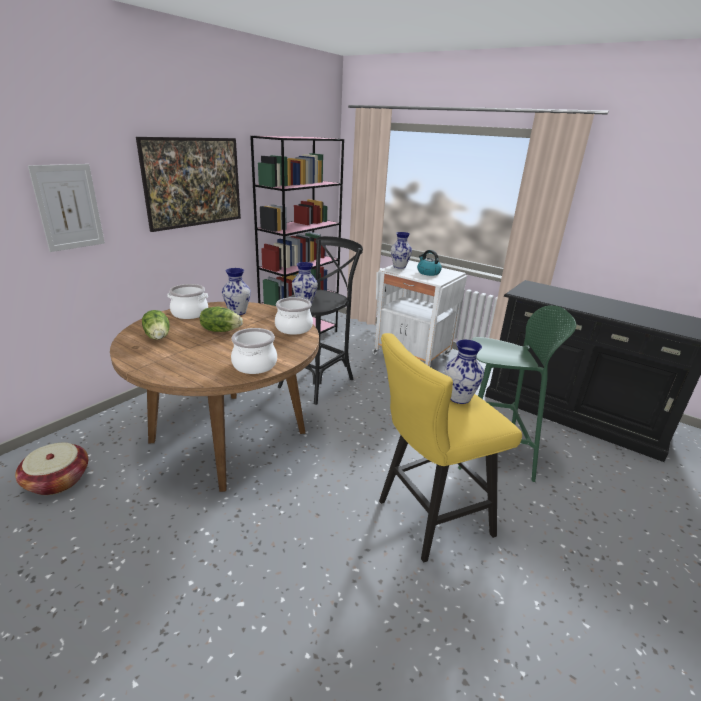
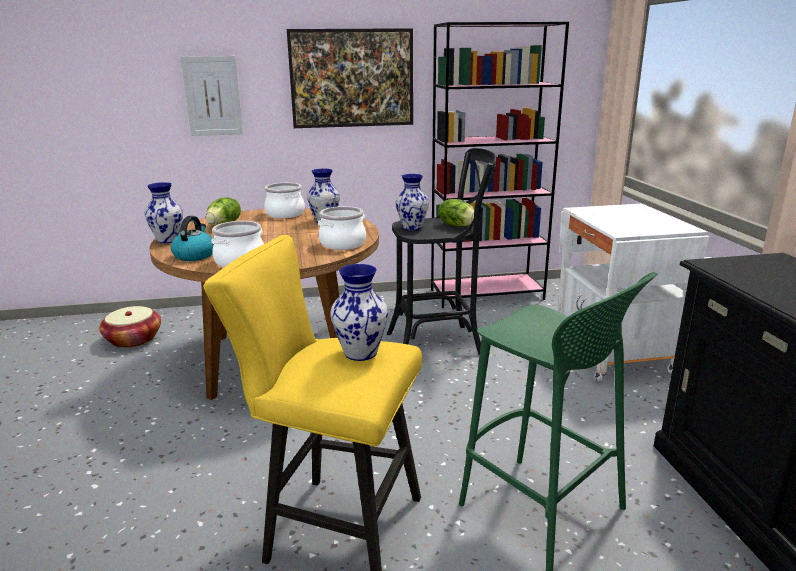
camera: 45 degrees right, 5 degrees down
lettuce [200,307,243,332] -> lettuce moved to [438,199,474,227]
vase [391,232,412,269] -> vase moved to [144,182,183,243]
kettle [417,250,442,276] -> kettle moved to [171,216,214,261]

